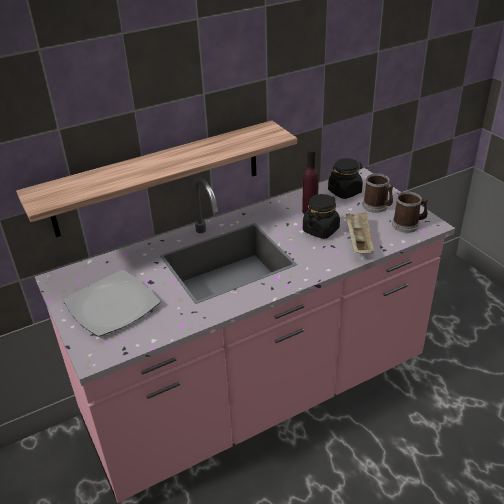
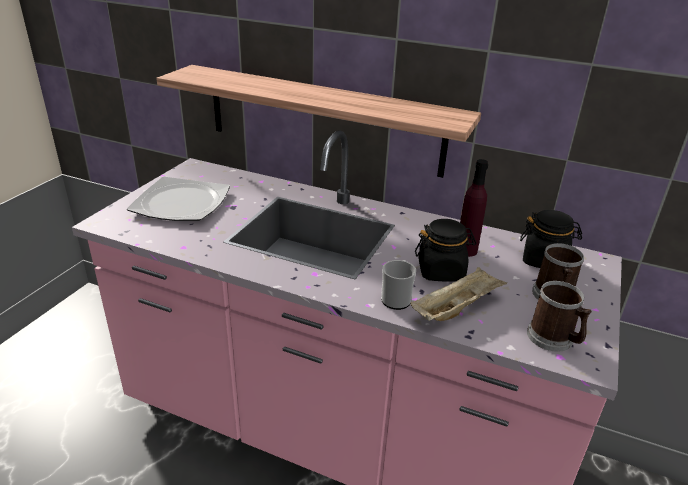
camera: 50 degrees right, 5 degrees down
none -> mug [381,260,416,310]

